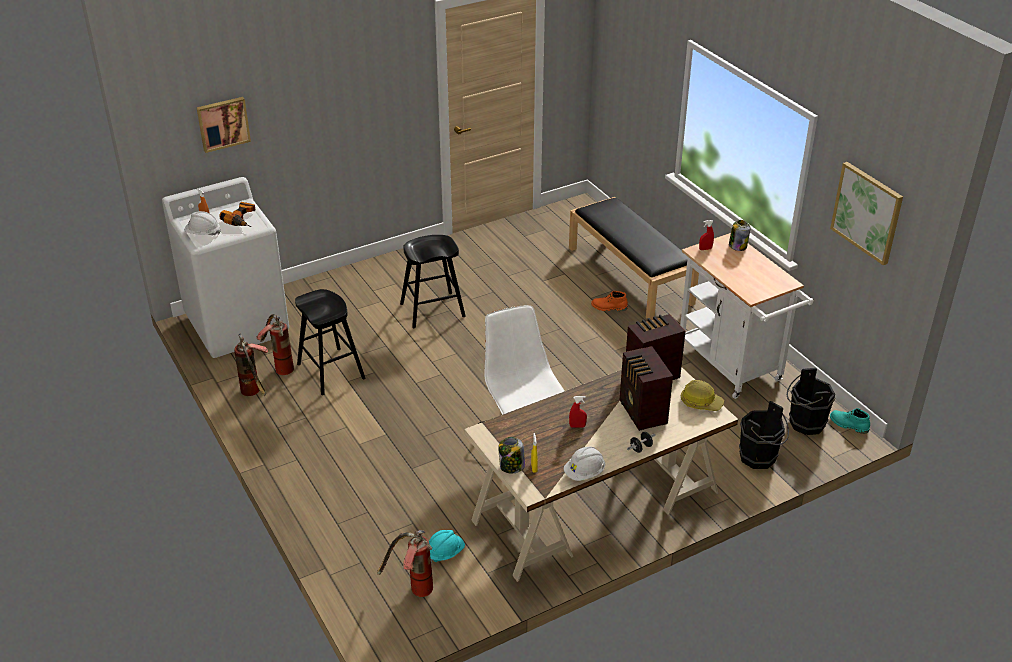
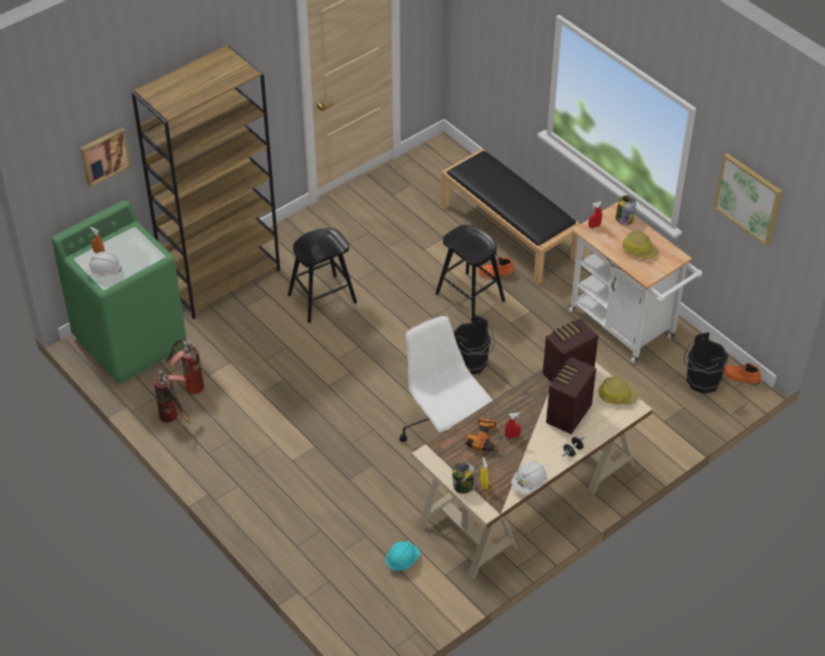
camera: 10 degrees left, 10 degrees up
white washing machine [162,177,289,358] -> green washing machine [51,200,187,384]
power drill [219,202,256,227] -> power drill moved to [465,418,506,453]
black stool [295,289,365,395] -> black stool moved to [435,225,505,322]
fire extinguisher [377,530,433,597] -> none
radio [620,346,673,431] -> radio turned 60 degrees clockwise [546,357,596,434]
black bucket [739,401,789,469] -> black bucket moved to [453,315,495,375]
turquoise boot [830,408,870,434] -> orange boot [723,363,761,385]
none -> brown bookcase [131,46,280,319]
none -> hard hat [622,231,659,259]

